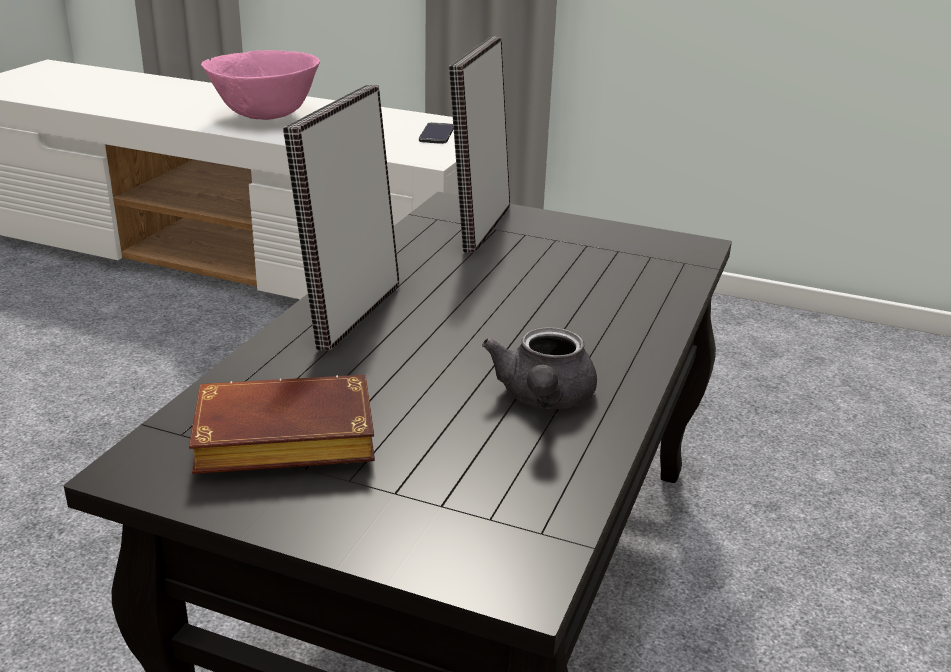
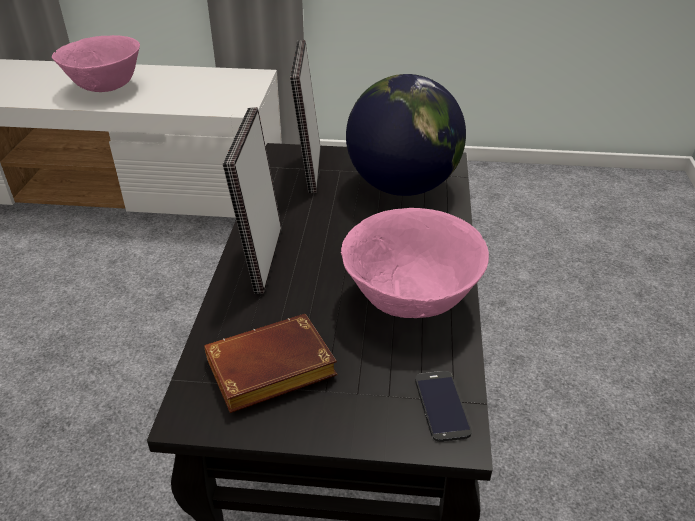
camera: 15 degrees left, 10 degrees up
phone [419,122,454,144] -> phone moved to [415,371,472,442]
grey teapot [482,327,597,409] -> pink bowl [341,208,489,318]
none -> globe [346,74,466,196]

